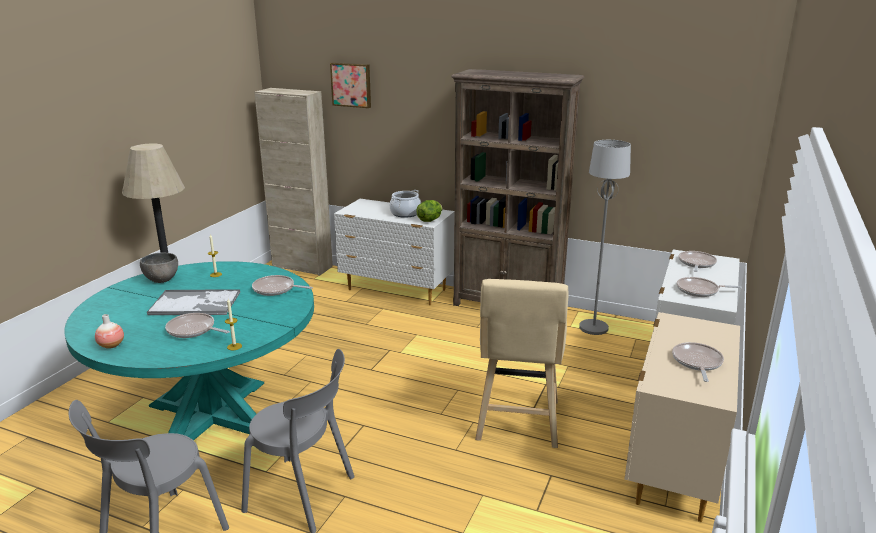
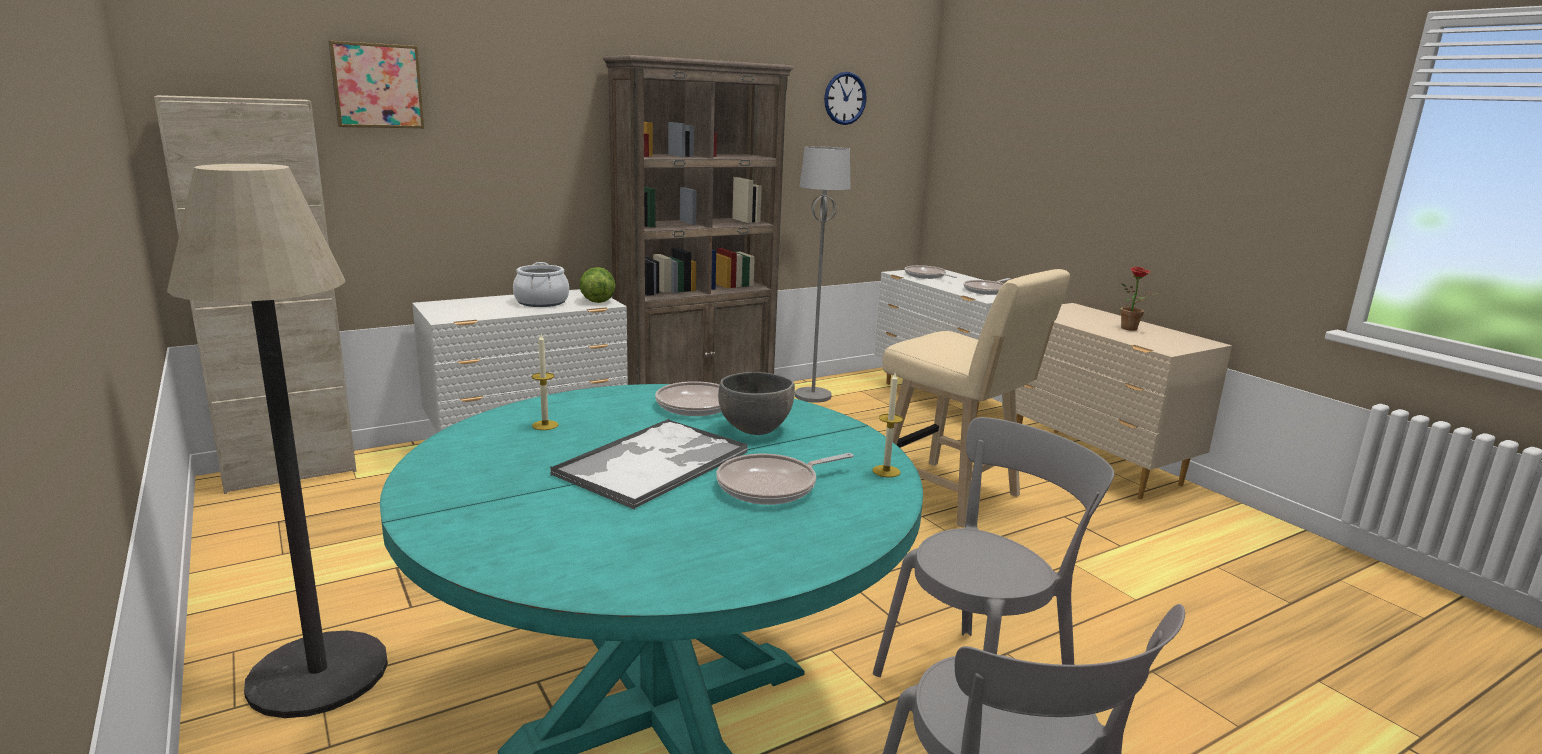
camera: 55 degrees left, 5 degrees down
vase [95,314,124,349] -> none
grey bowl [140,253,178,283] -> grey bowl moved to [718,372,795,435]
frying pan [672,342,724,382] -> potted plant [1120,267,1158,331]
none -> wall clock [824,72,867,125]

